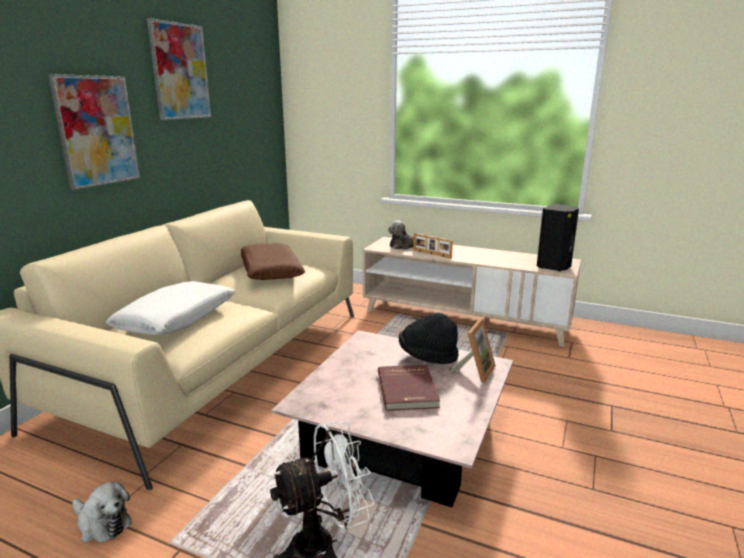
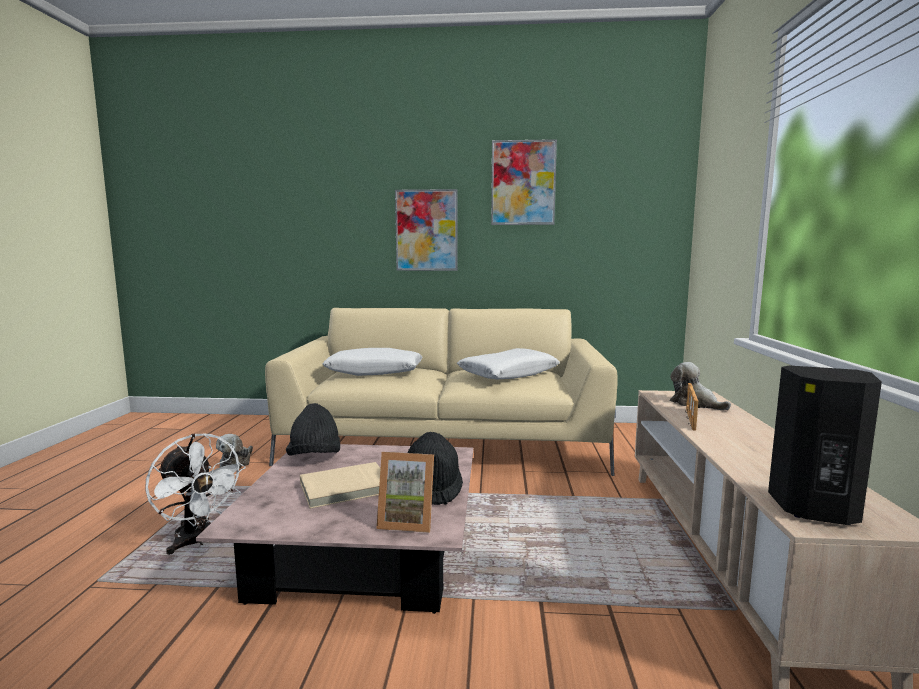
camera: 70 degrees right, 10 degrees down
brown pillow [241,243,305,280] -> white pillow [457,348,560,379]
red book [378,365,440,411] -> beige book [300,462,381,509]
none -> black hat [286,403,340,456]

